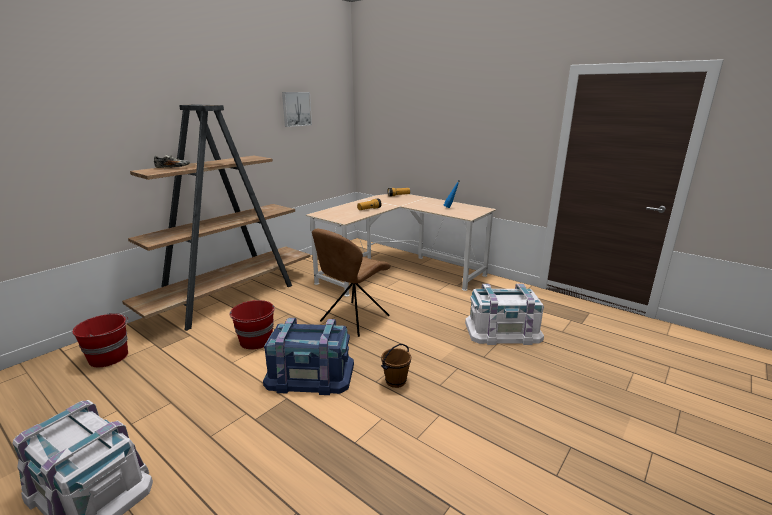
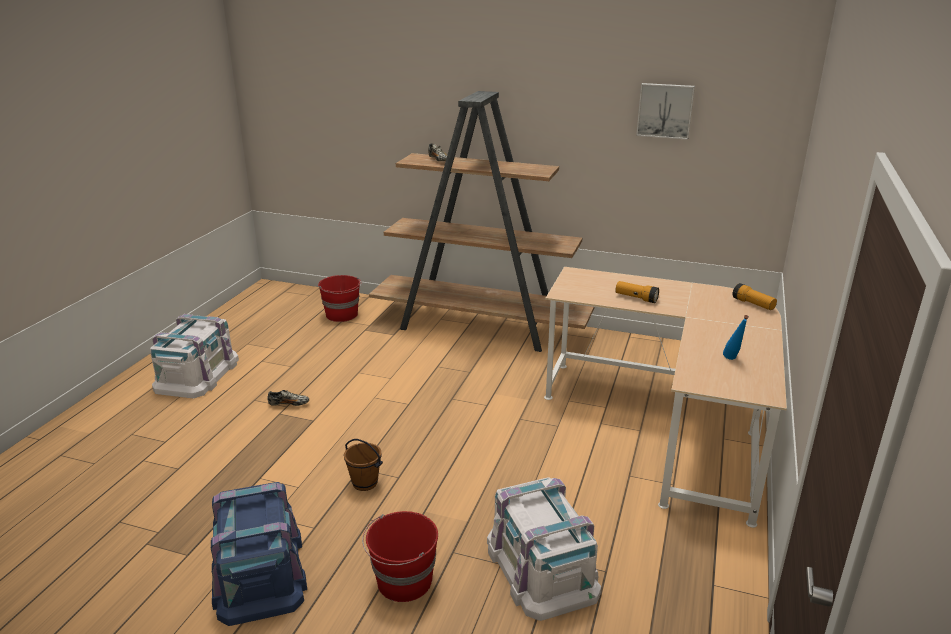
camera: 70 degrees right, 5 degrees up
red bucket [229,300,275,349] -> red bucket moved to [362,511,438,602]
blue storage box [263,318,354,395] -> blue storage box moved to [211,482,307,626]
brown chair [312,228,391,337] -> none
none -> shoe [267,390,309,406]

